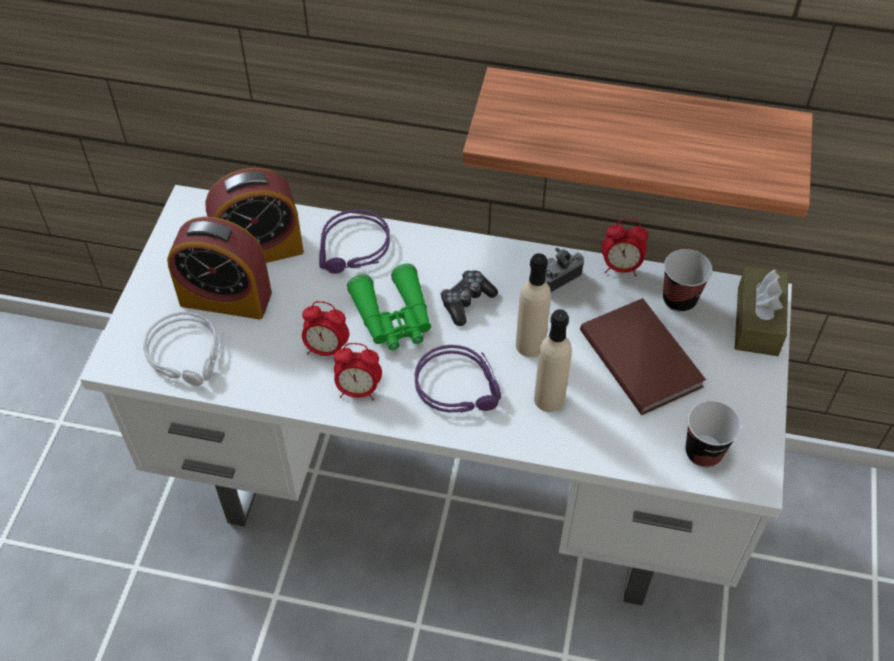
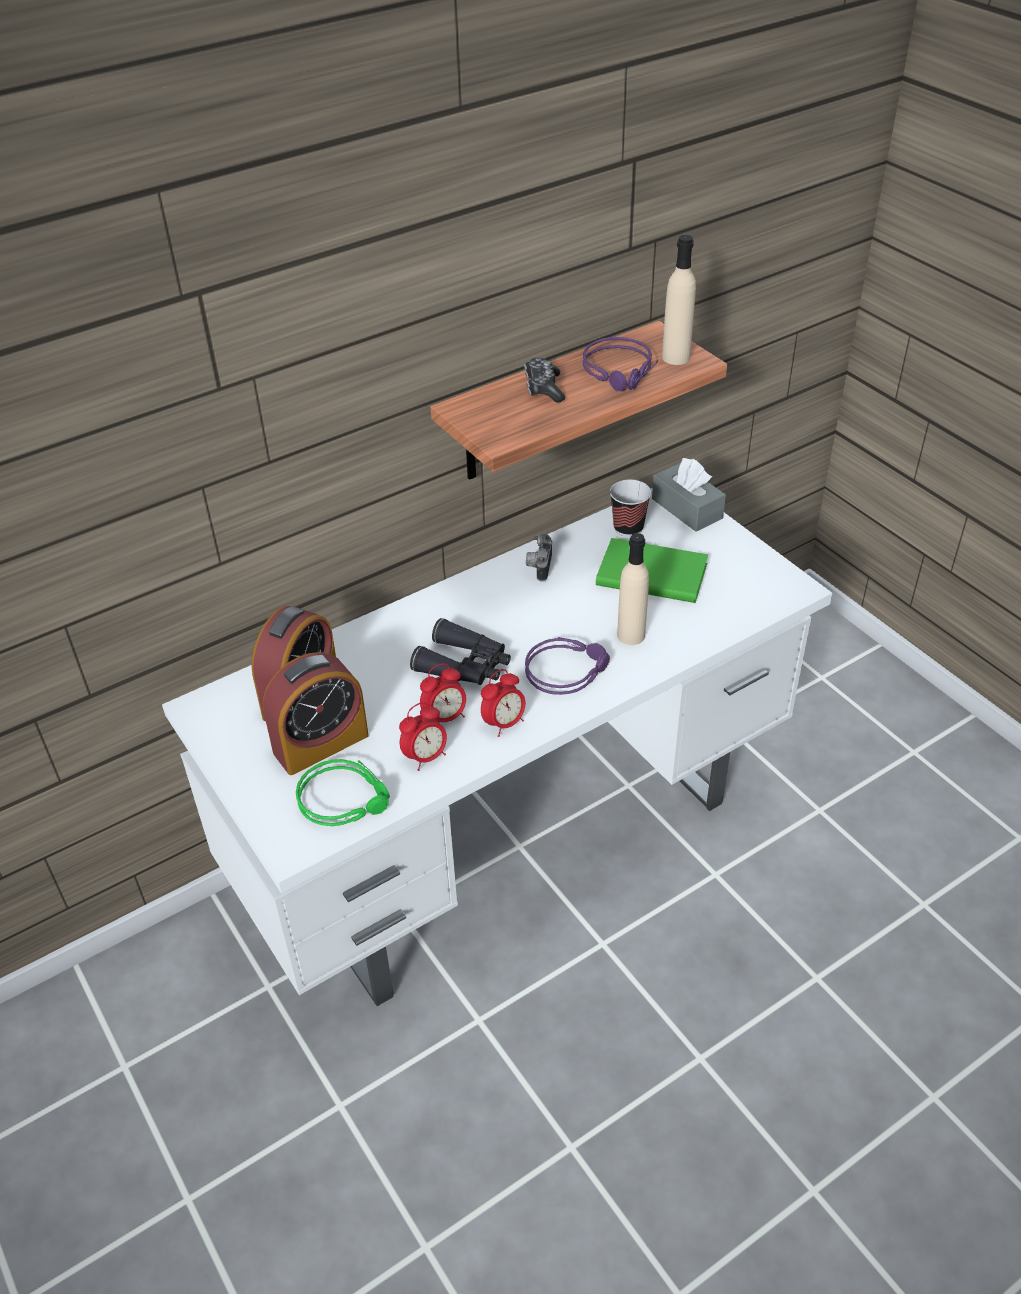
camera: 45 degrees left, 10 degrees down
grey headphones [143,312,224,386] -> green headphones [296,759,390,826]
purple headphones [319,209,390,274] -> purple headphones moved to [583,337,658,391]
green binoculars [347,264,431,350] -> black binoculars [410,618,511,685]
game controller [440,270,498,326] -> game controller moved to [524,358,565,403]
beige bottle [516,253,551,357] -> beige bottle moved to [662,235,696,365]
brown book [580,298,706,415] -> green book [596,538,708,603]
alarm clock [602,219,648,276] -> alarm clock moved to [399,702,447,771]
cup [686,400,741,468] -> none
brown tissue box [735,266,788,356] -> grey tissue box [652,458,726,532]

